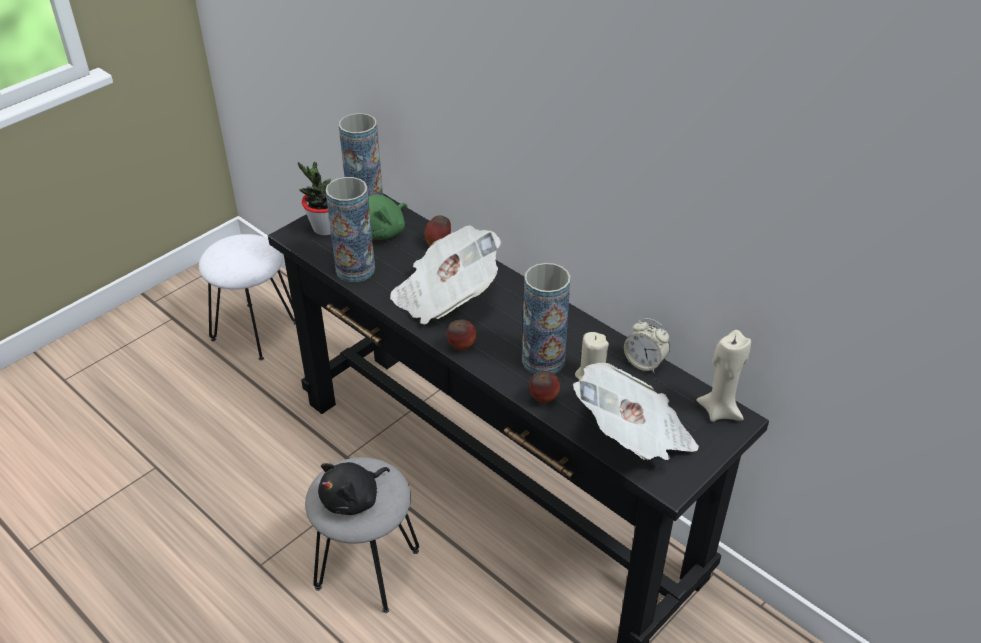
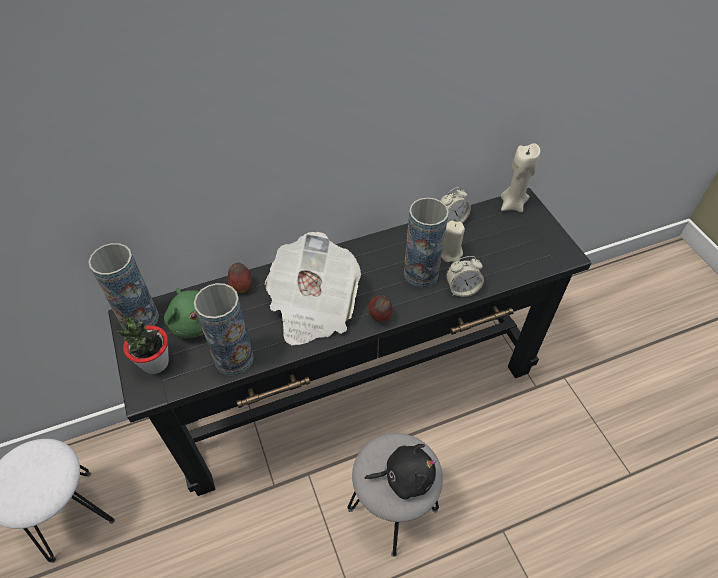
camera: 65 degrees left, 10 degrees up
black plush toy [318,462,390,515] -> black plush toy turned 75 degrees counterclockwise [364,444,436,499]
apple [529,371,560,403] -> alarm clock [446,256,484,297]
newspaper [573,363,699,460] -> none

